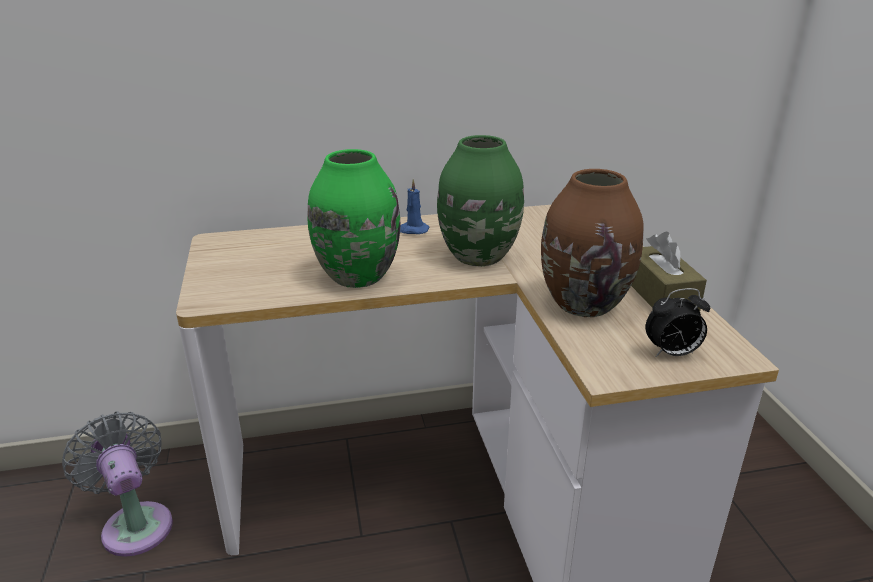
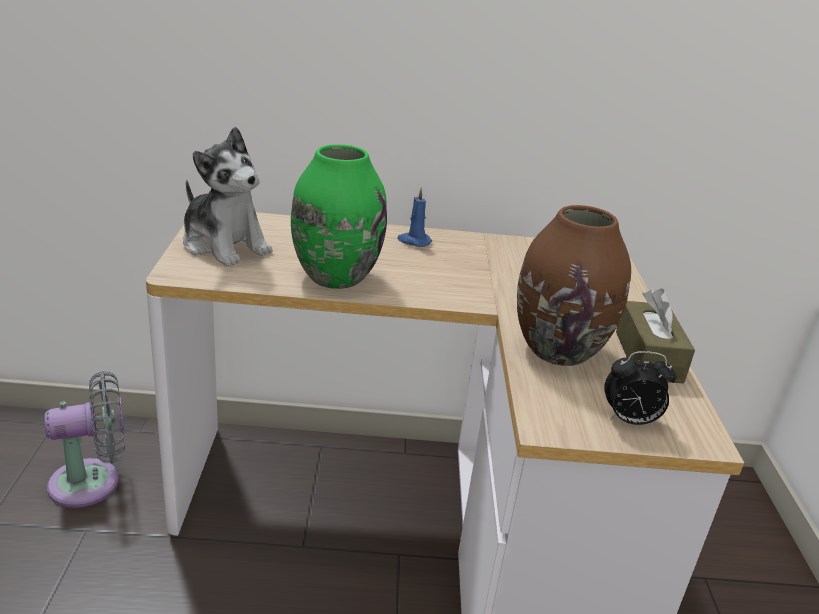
camera: 10 degrees right, 0 degrees up
grey fan [62,411,173,557] -> grey fan turned 90 degrees clockwise [44,371,125,508]
green vase [437,135,524,267] -> none
none -> plush toy [183,127,273,267]

